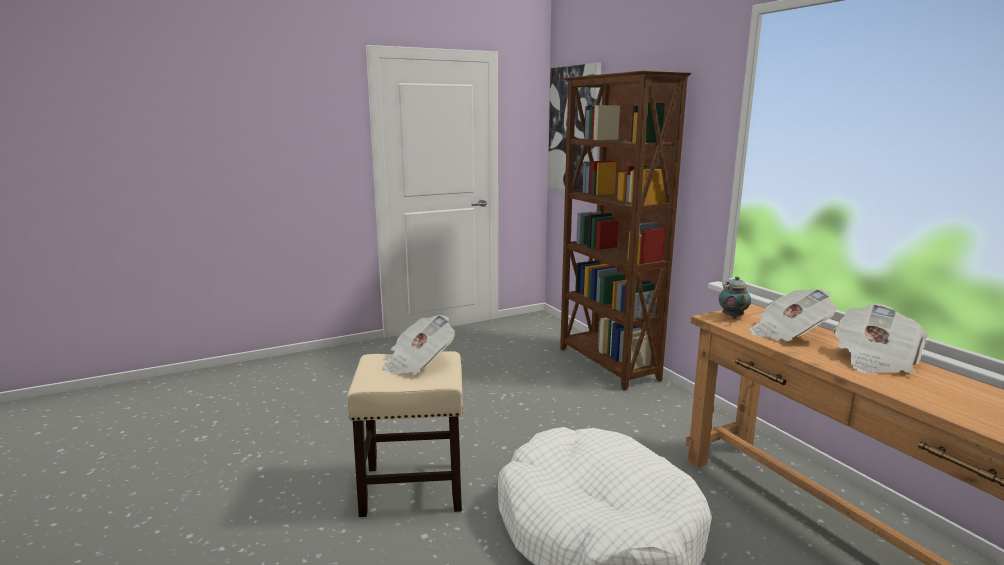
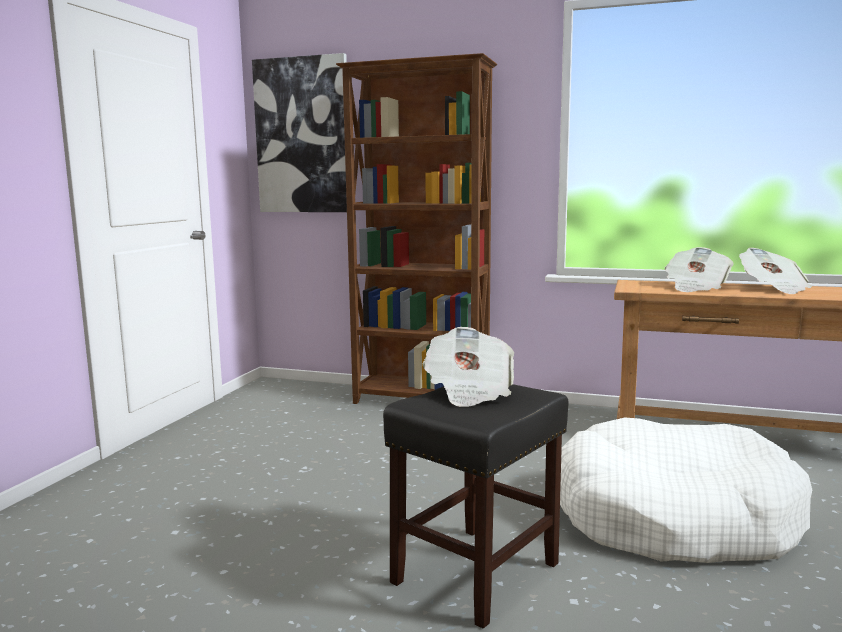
camera: 45 degrees left, 5 degrees down
beige stool [347,351,463,517] -> black stool [383,384,569,629]
teapot [719,276,751,318] -> none

